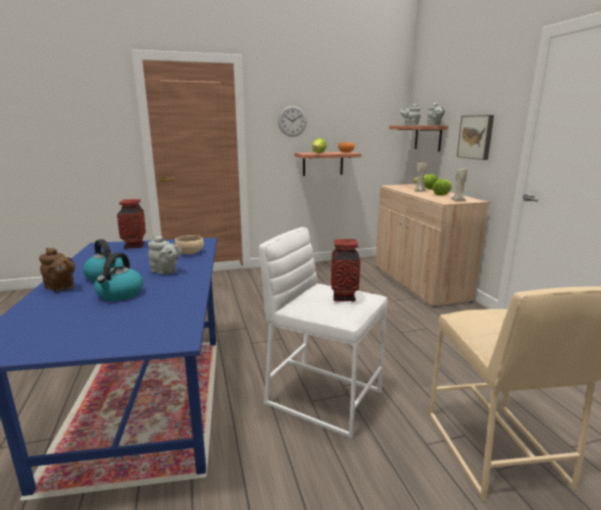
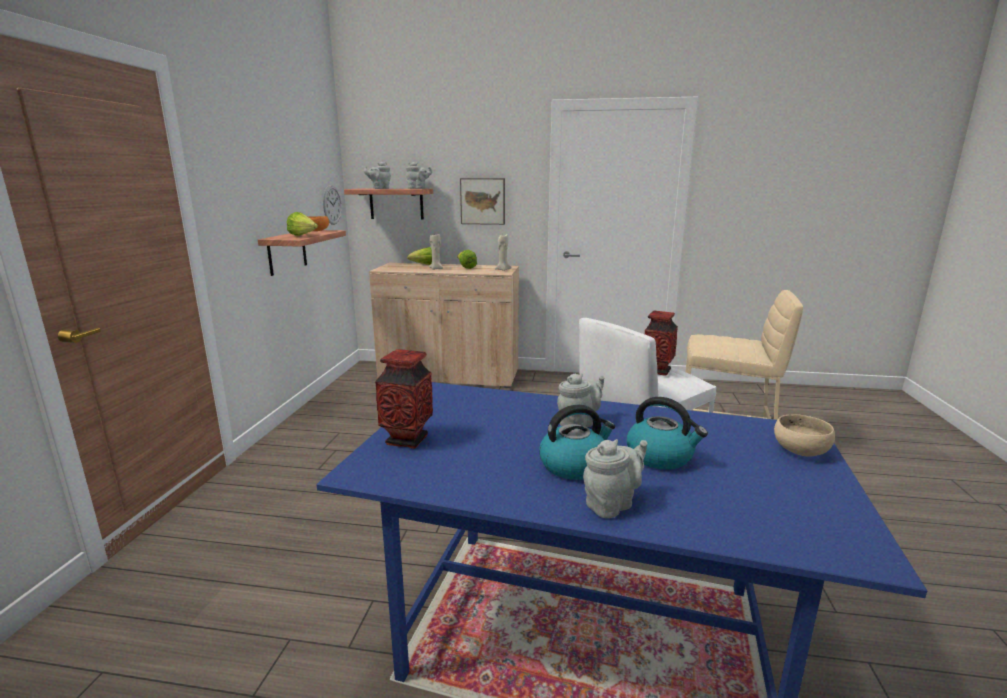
camera: 65 degrees left, 0 degrees up
brown teapot [39,248,75,291] -> grey teapot [583,439,648,518]
beige bowl [175,235,204,254] -> beige bowl moved to [774,414,835,457]
wall clock [278,106,307,137] -> wall clock moved to [323,185,342,225]

